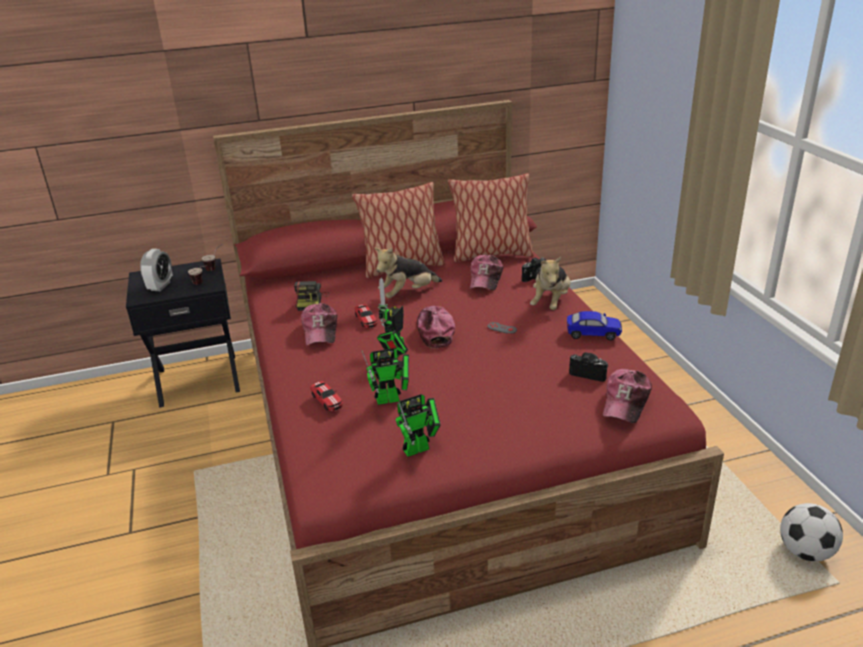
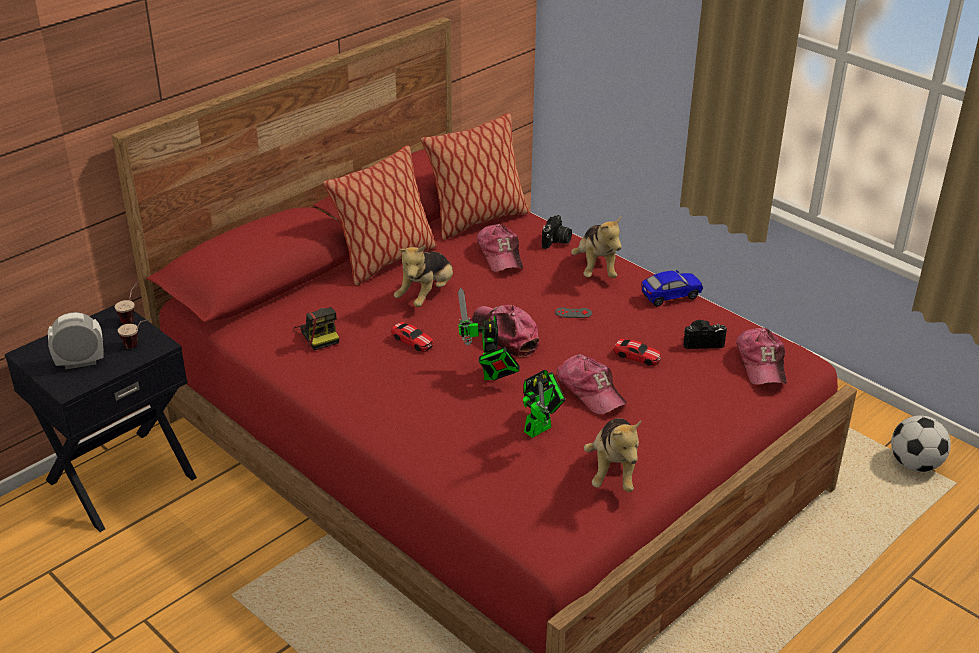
camera: 30 degrees left, 5 degrees up
alarm clock [140,249,173,291] -> alarm clock turned 90 degrees counterclockwise [48,312,104,369]
cap [301,303,337,345] -> cap moved to [557,354,627,414]
toy car [310,381,343,411] -> toy car moved to [613,339,662,366]
toy robot [396,394,441,457] -> plush toy [584,418,641,492]

